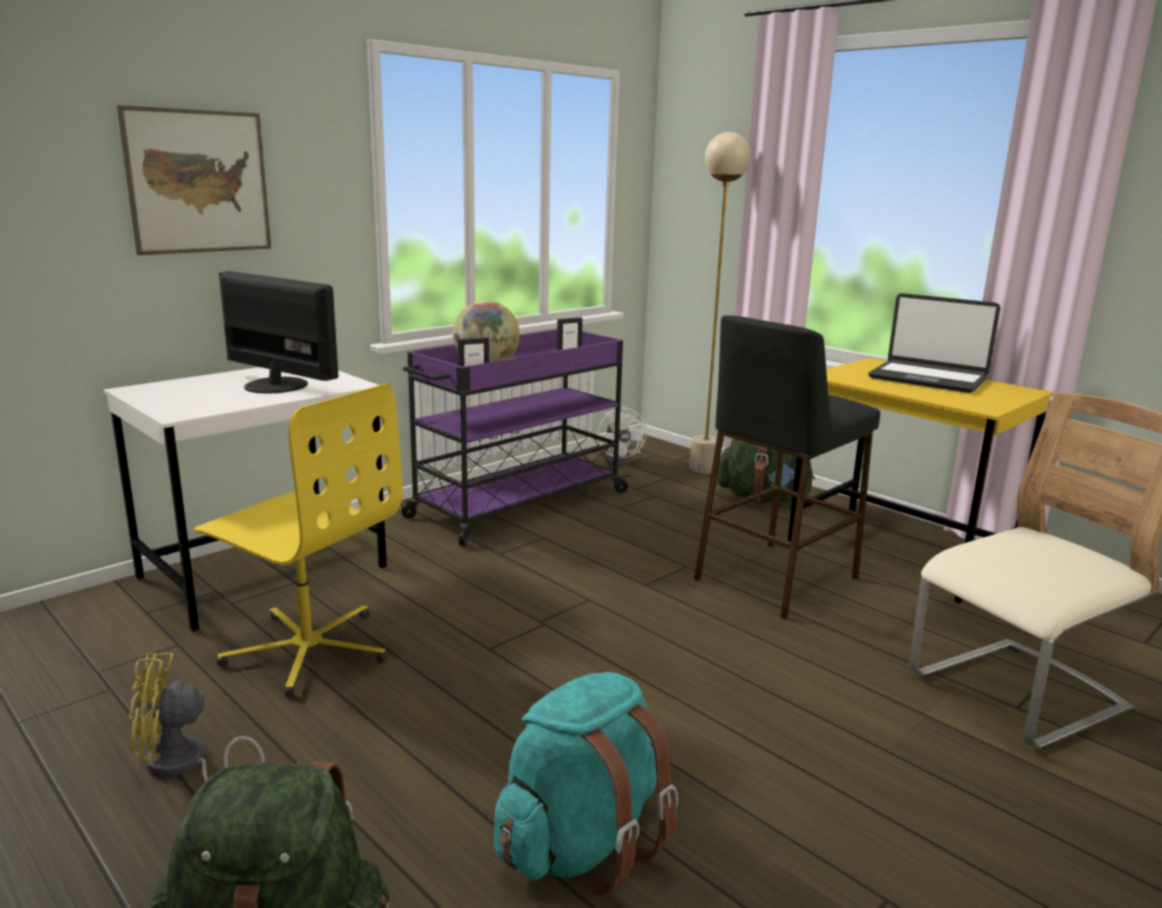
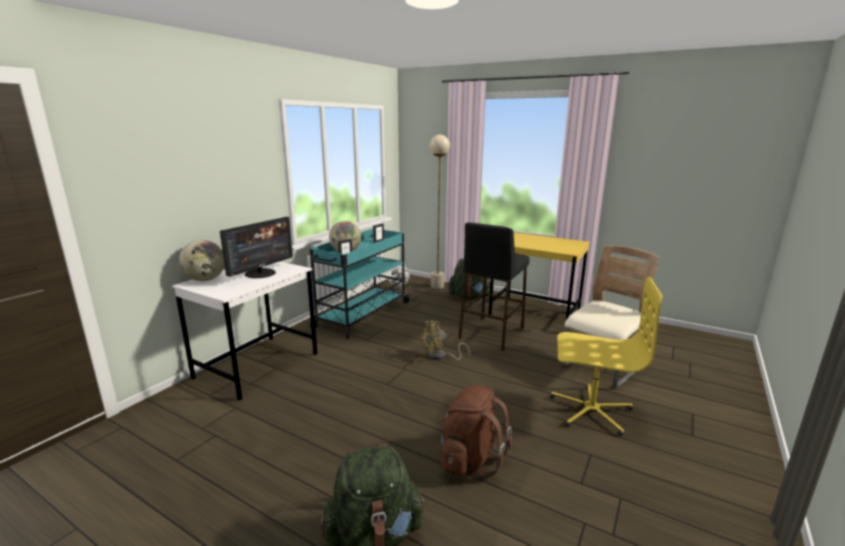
camera: 15 degrees left, 0 degrees up
picture [117,105,271,255] -> none
yellow fan [129,653,265,782] -> yellow fan moved to [421,321,470,360]
yellow office chair [194,383,403,697] -> yellow office chair moved to [550,277,663,436]
monitor [219,271,338,393] -> monitor turned 105 degrees clockwise [220,217,293,278]
purple cart [401,329,631,546] -> turquoise cart [310,228,411,339]
turquoise backpack [494,672,678,897] -> brown backpack [440,385,512,477]
laptop [868,293,1000,393] -> none
none -> globe [179,240,225,281]

